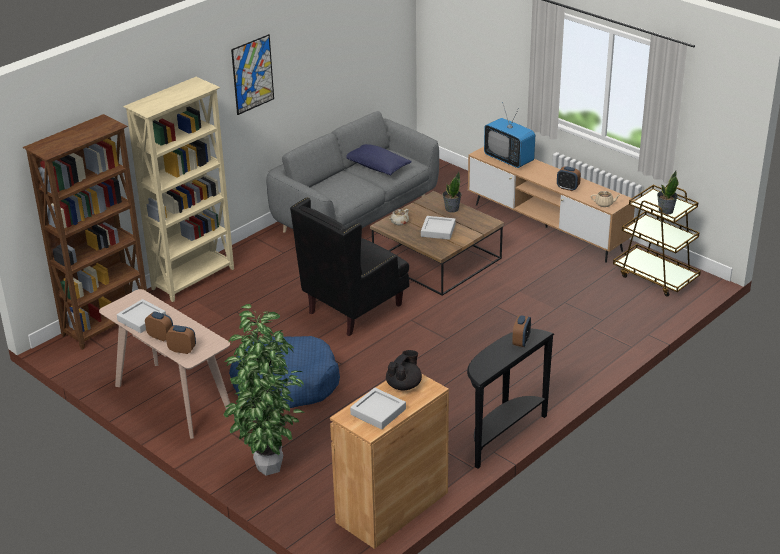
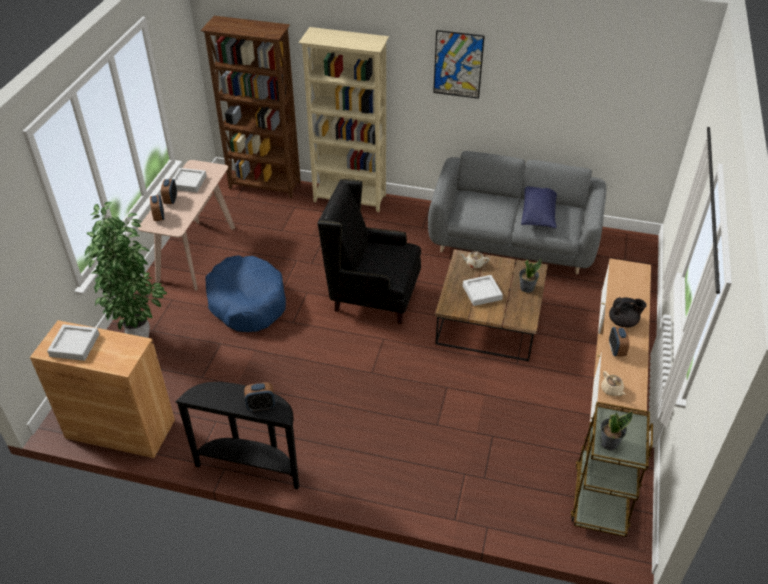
camera: 60 degrees right, 10 degrees up
black teapot [386,350,422,391] -> black teapot moved to [609,297,647,328]
television [484,104,535,168] -> none

